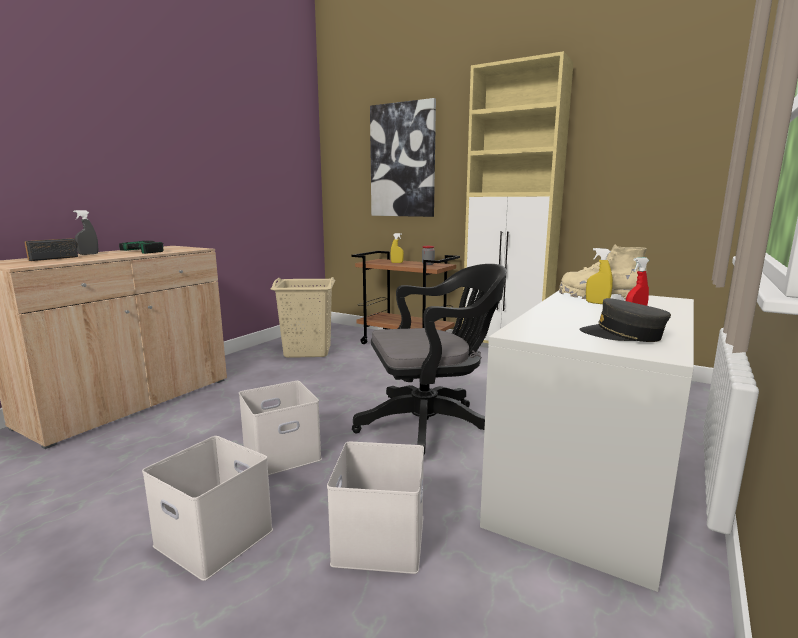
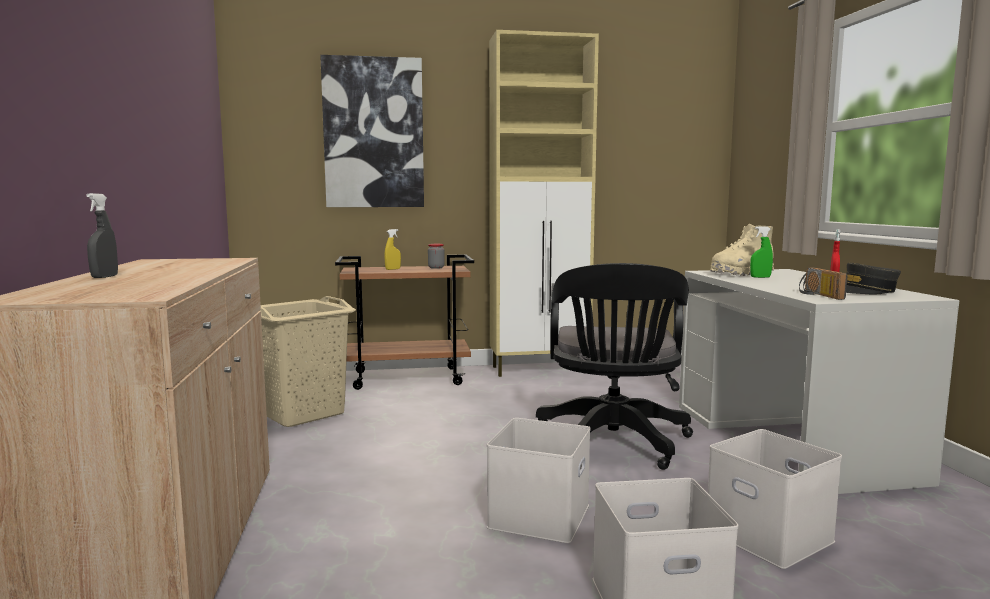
camera: 40 degrees left, 5 degrees down
radio [24,238,78,261] -> radio moved to [799,267,848,300]
power drill [119,241,164,254] -> none
black office chair [352,264,506,454] -> black office chair turned 150 degrees clockwise [536,263,693,470]
yellow spray bottle [586,248,613,304] -> green spray bottle [750,226,773,278]

